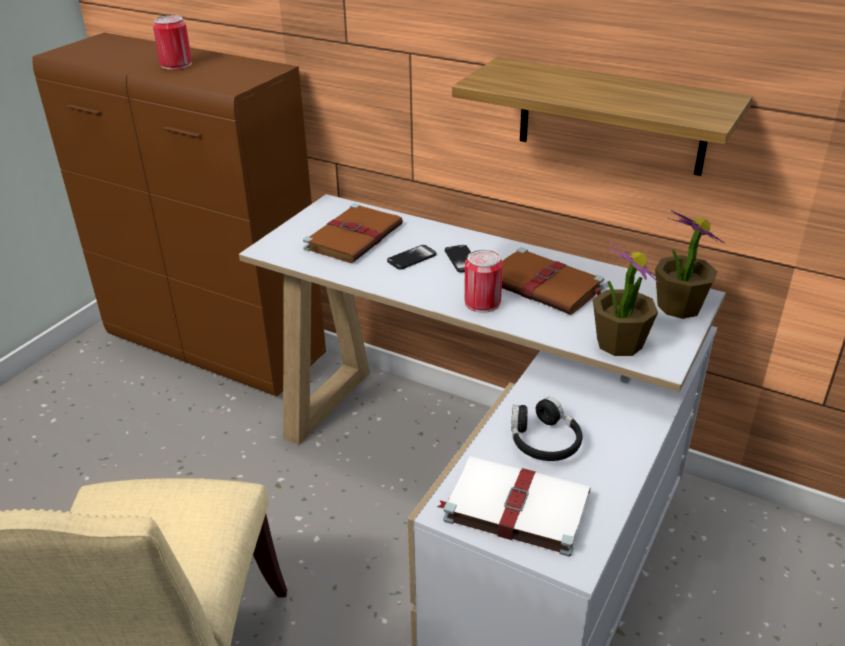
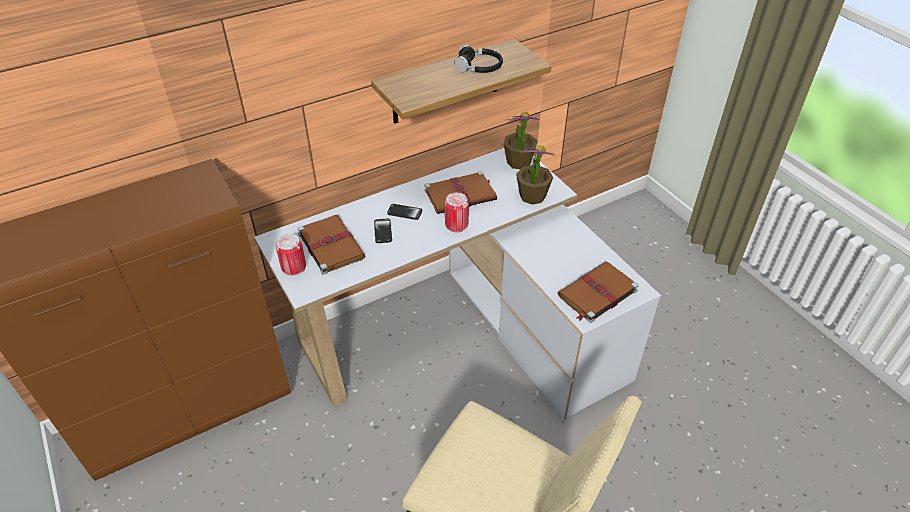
camera: 60 degrees left, 10 degrees up
can [153,15,192,70] -> can moved to [276,234,306,276]
white book [437,456,591,557] -> brown book [558,262,639,323]
black headphones [511,397,582,461] -> black headphones moved to [454,45,503,73]

